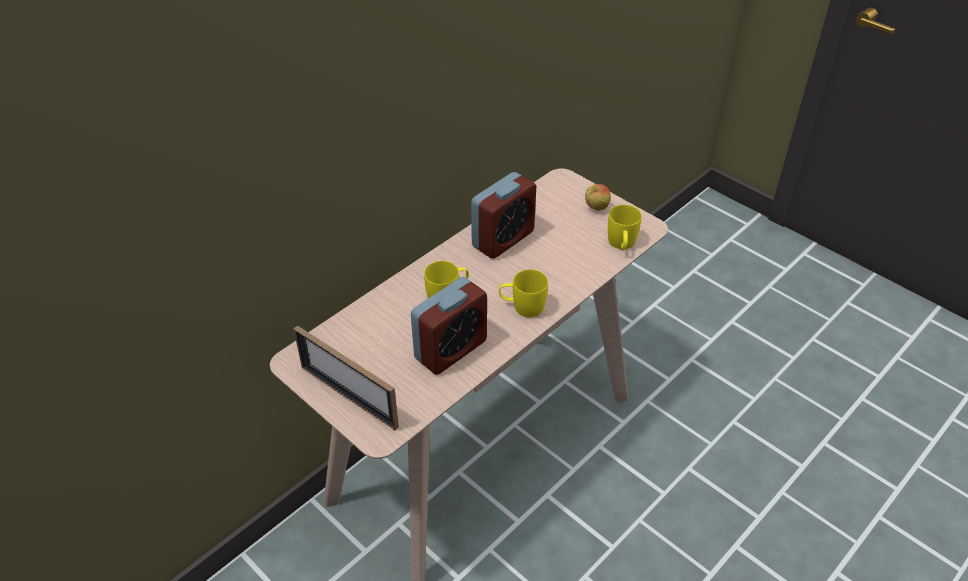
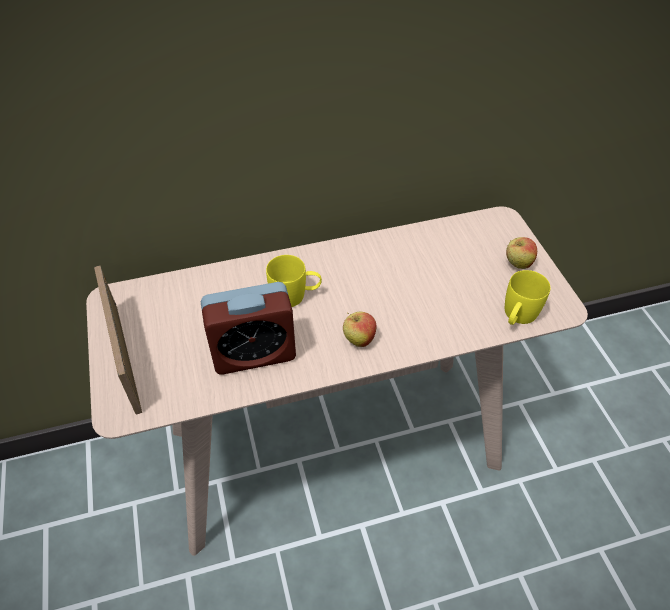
camera: 30 degrees right, 5 degrees up
alarm clock [471,172,536,259] -> none
yellow mug [499,269,548,317] -> apple [343,311,377,347]

